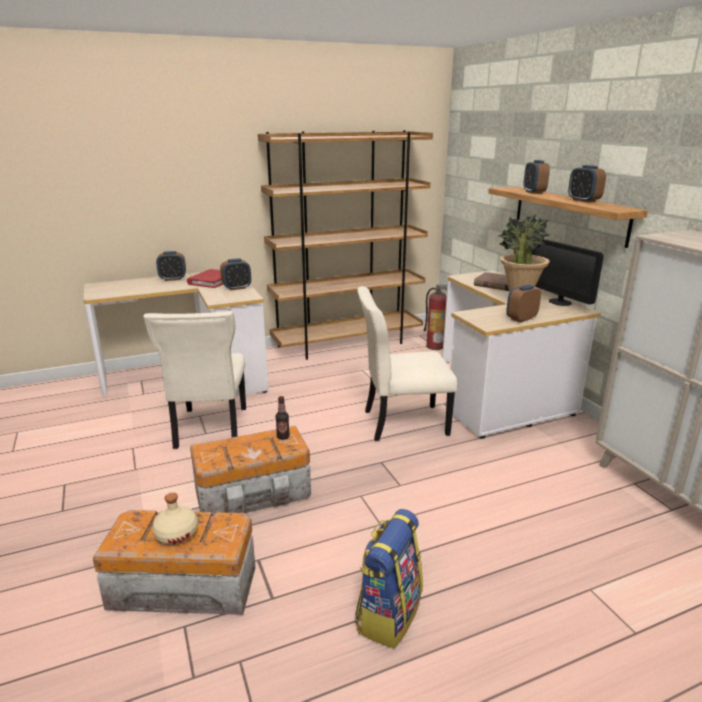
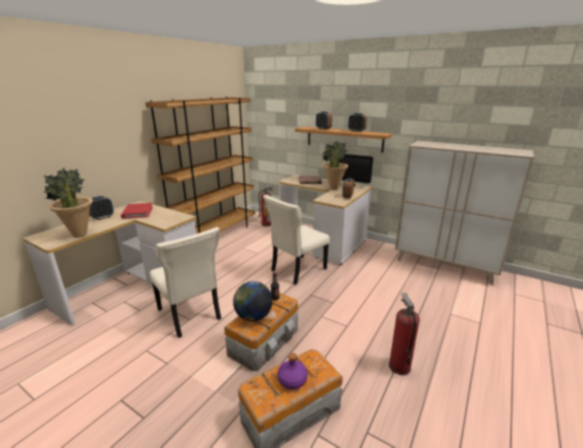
camera: 35 degrees left, 0 degrees up
beige bottle [152,493,198,545] -> purple bottle [277,353,308,390]
alarm clock [220,258,251,290] -> none
backpack [355,509,423,648] -> fire extinguisher [389,293,420,375]
none -> potted plant [43,168,93,238]
none -> globe [233,281,273,321]

